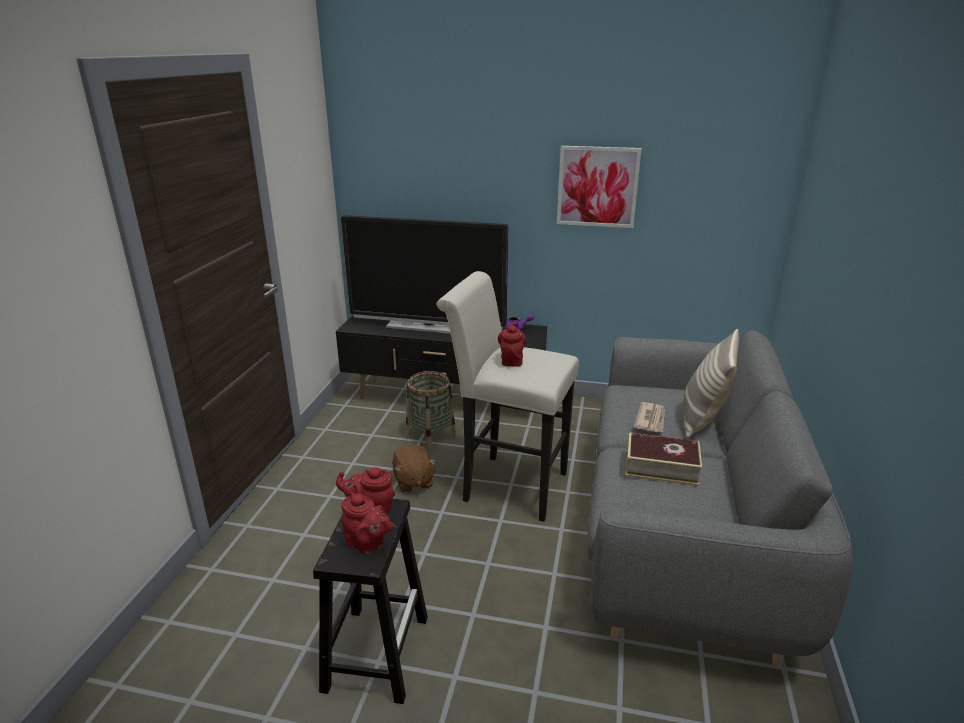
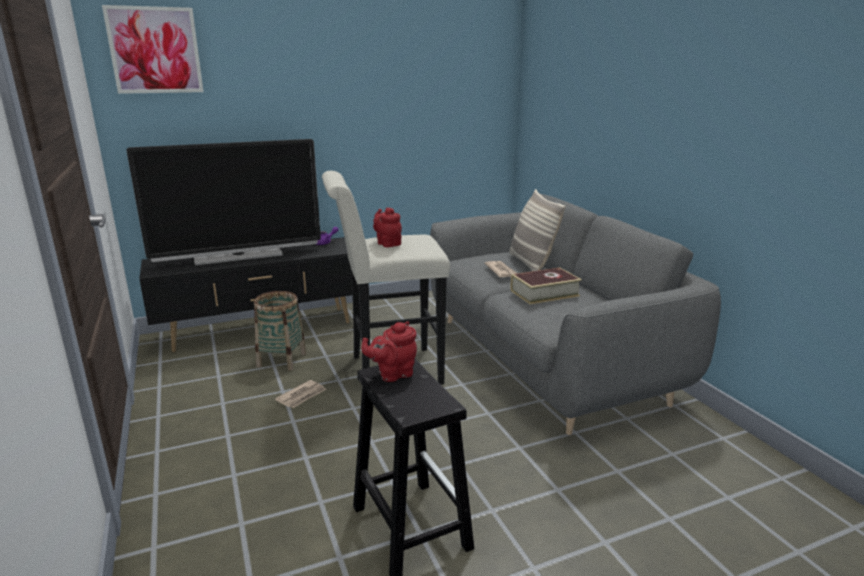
camera: 35 degrees left, 5 degrees down
red teapot [341,492,393,554] -> none
brown plush toy [392,445,437,493] -> newspaper [275,380,326,408]
picture [557,146,642,228] -> picture moved to [102,5,204,94]

